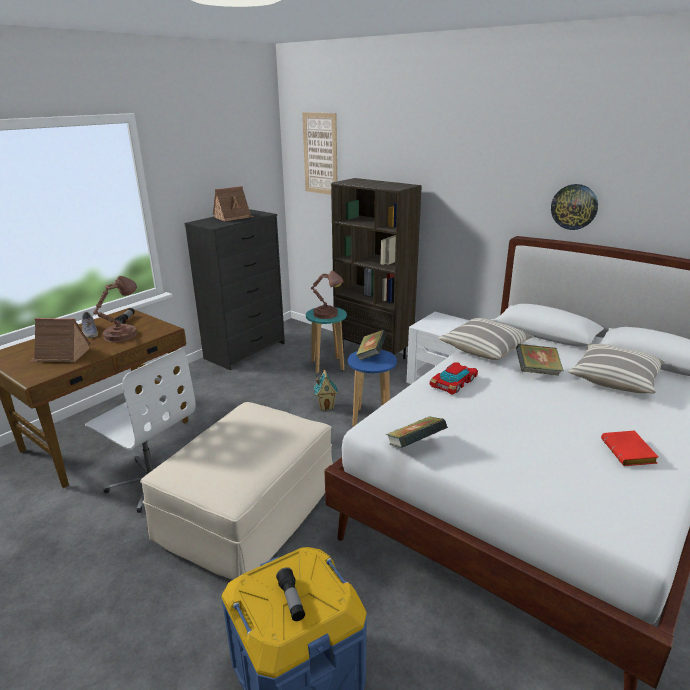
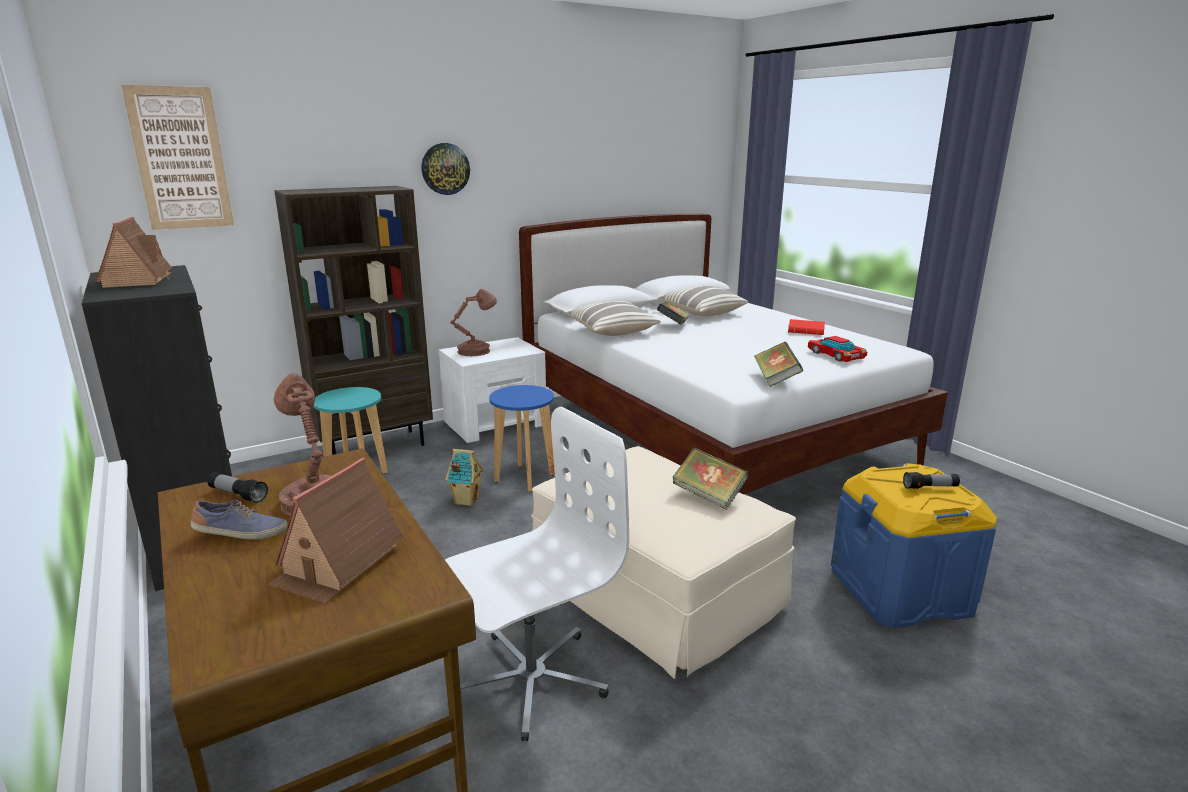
camera: 70 degrees left, 5 degrees down
brown table lamp [311,271,343,319] -> brown table lamp moved to [450,289,497,356]
book [356,330,386,361] -> book moved to [672,447,748,510]
toy car [430,362,478,395] -> toy car moved to [808,336,867,362]
wall clock [551,184,598,230] -> wall clock moved to [422,143,470,195]

